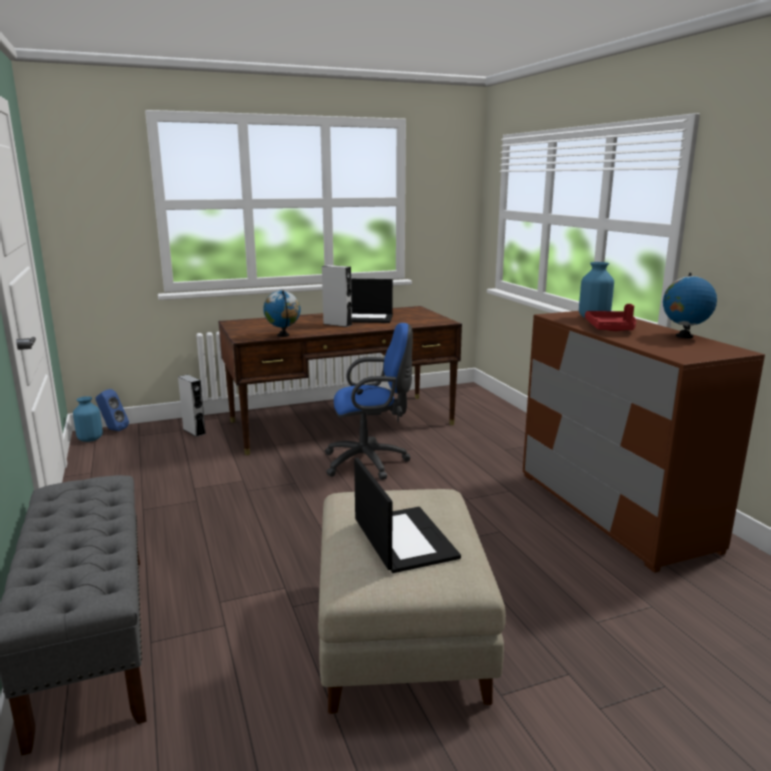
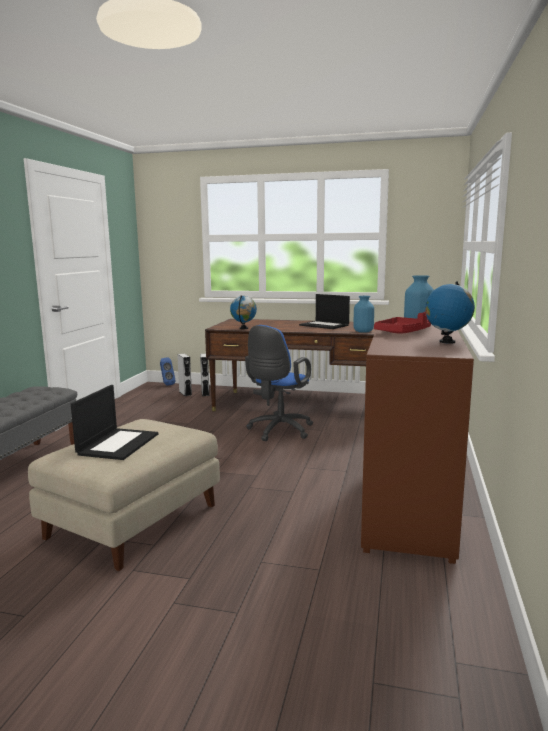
camera: 35 degrees right, 5 degrees down
blue vase [73,396,103,442] -> blue vase moved to [354,296,374,333]
grey speaker [322,265,352,327] -> grey speaker moved to [177,354,192,396]
blue office chair [325,323,413,480] -> blue office chair turned 90 degrees clockwise [245,325,313,441]

